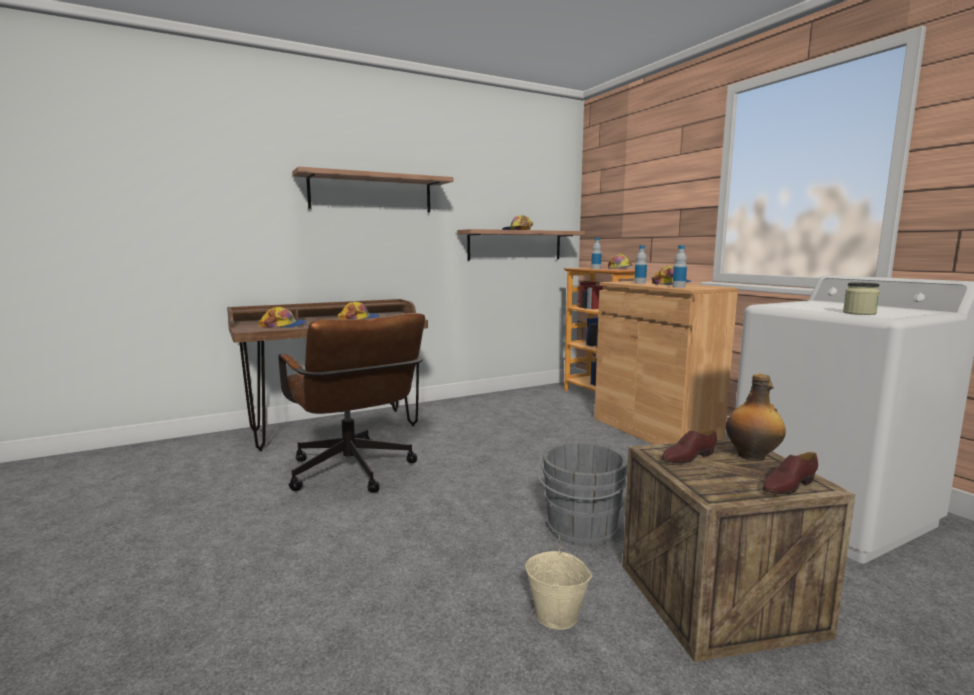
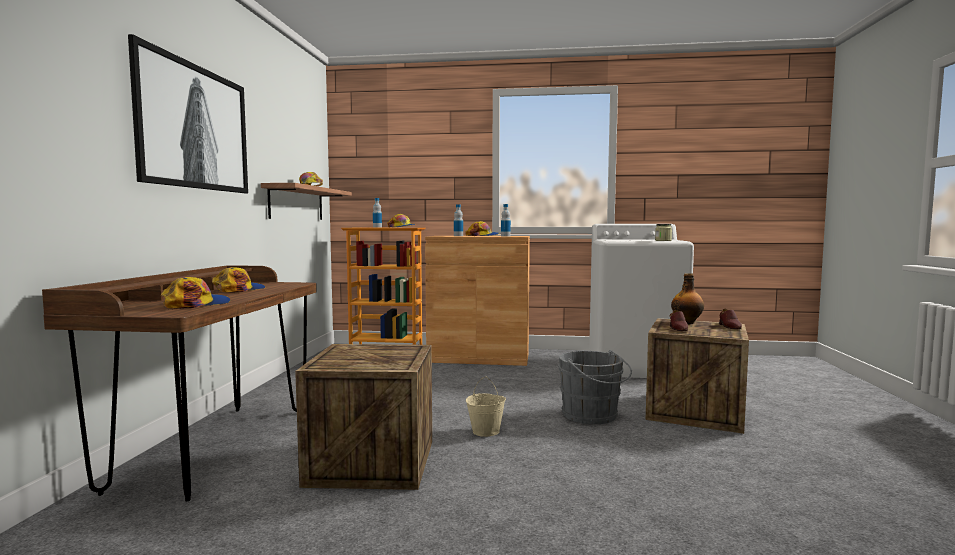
camera: 55 degrees left, 5 degrees down
brown office chair [279,313,425,493] -> crate [295,344,432,490]
shelf [292,167,453,212] -> picture [128,34,248,193]
beige bucket [525,535,592,630] -> beige bucket moved to [466,376,506,437]

